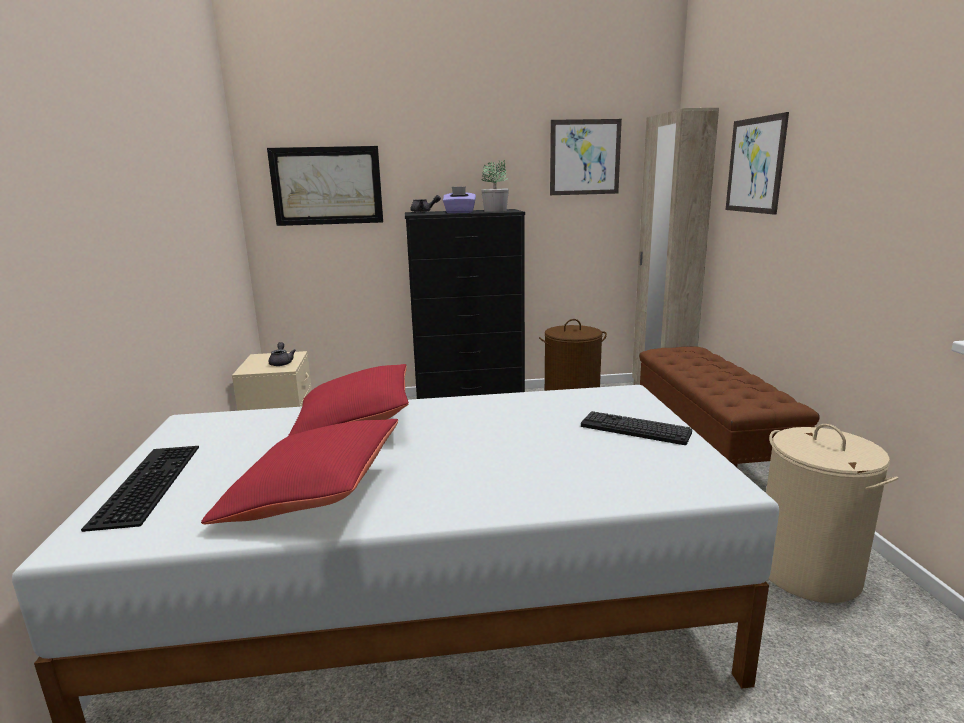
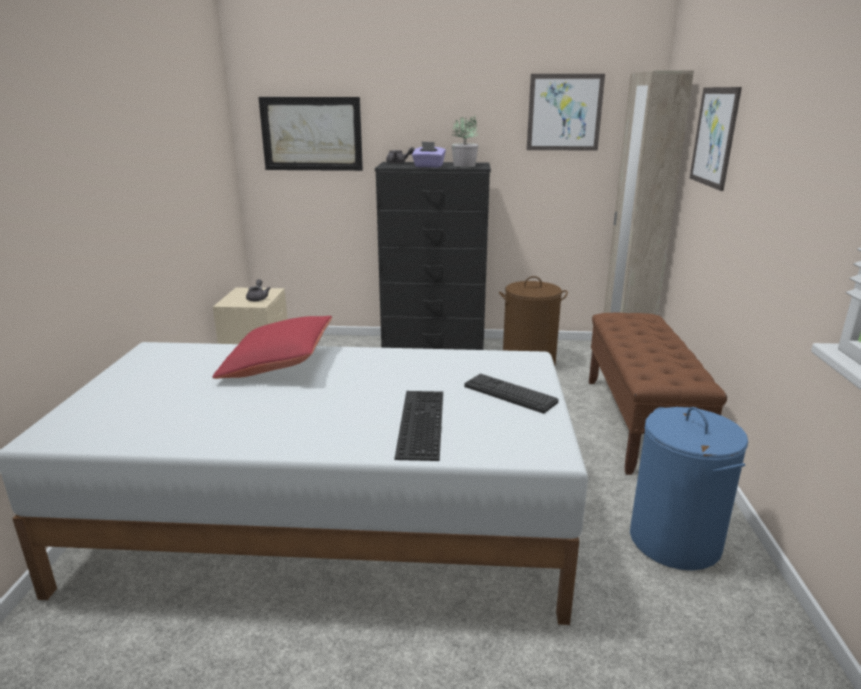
camera: 10 degrees right, 5 degrees up
keyboard [81,446,199,532] -> keyboard moved to [395,391,443,461]
red pillow [201,419,398,524] -> none
beige laundry basket [766,424,899,603] -> blue laundry basket [630,407,748,570]

